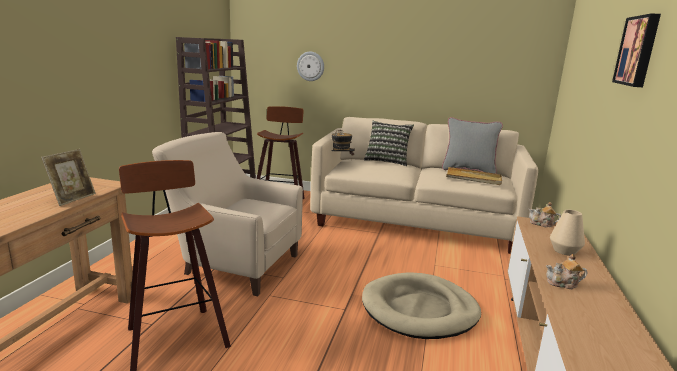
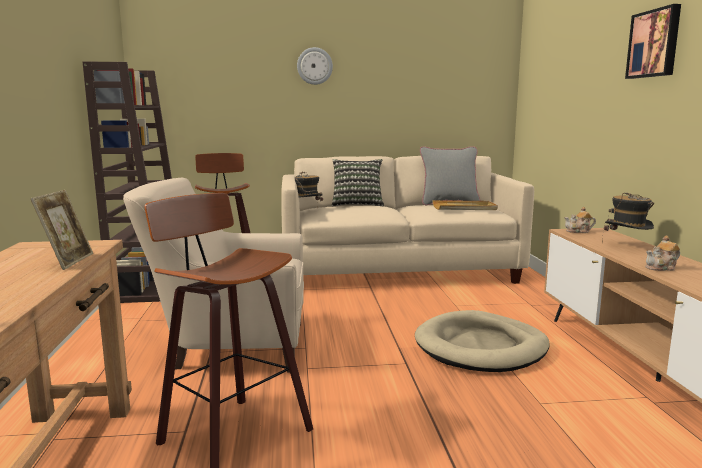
camera: 20 degrees left, 5 degrees down
wall clock [297,52,324,81] -> wall clock moved to [297,47,333,85]
beige vase [550,210,585,256] -> hat [602,192,654,244]

